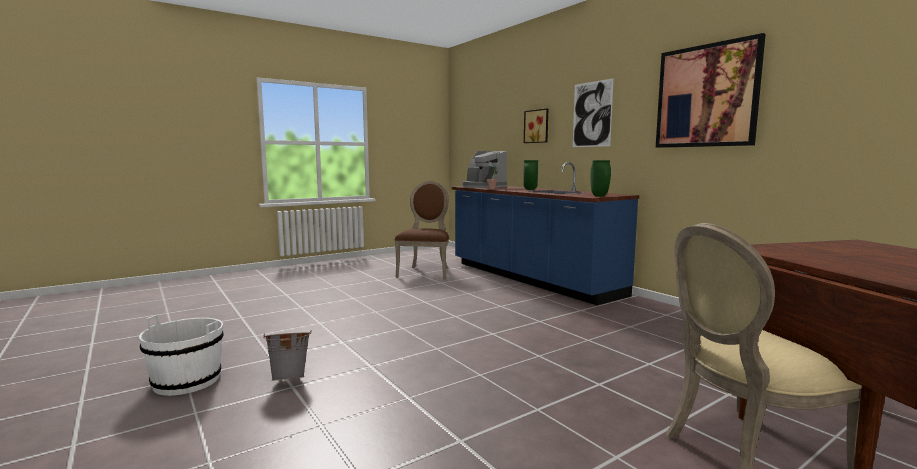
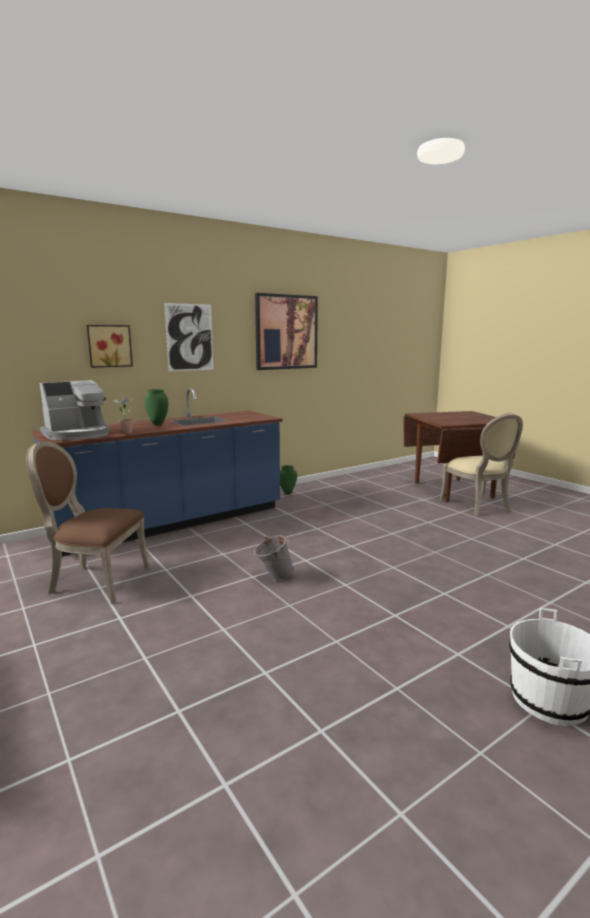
camera: 90 degrees left, 5 degrees up
grey bucket [263,331,312,380] -> grey bucket moved to [254,535,294,581]
green vase [590,160,611,197] -> green vase moved to [280,465,297,495]

